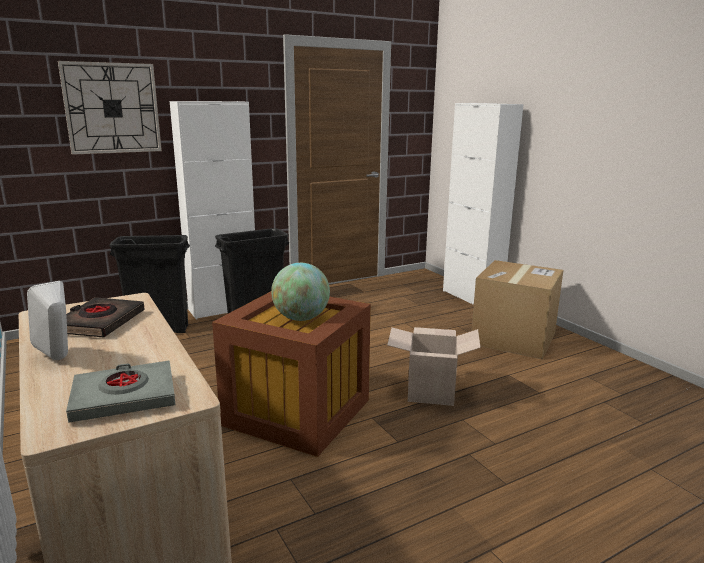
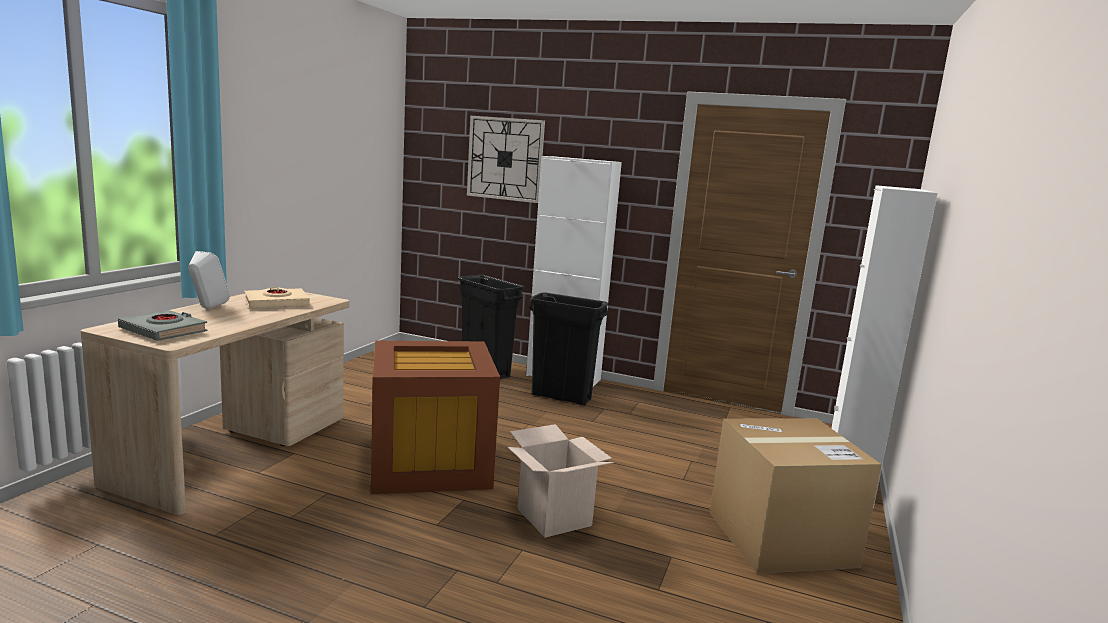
camera: 50 degrees right, 5 degrees down
black book [66,297,145,338] -> beige book [245,287,310,308]
globe [271,263,330,321] -> none

